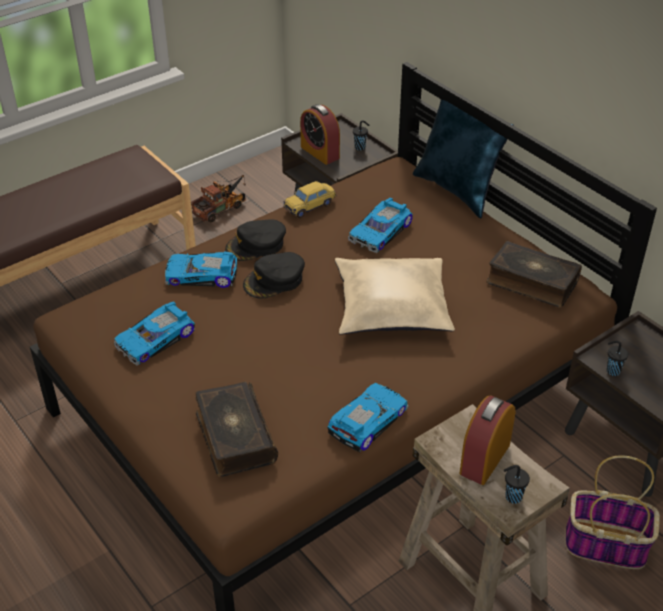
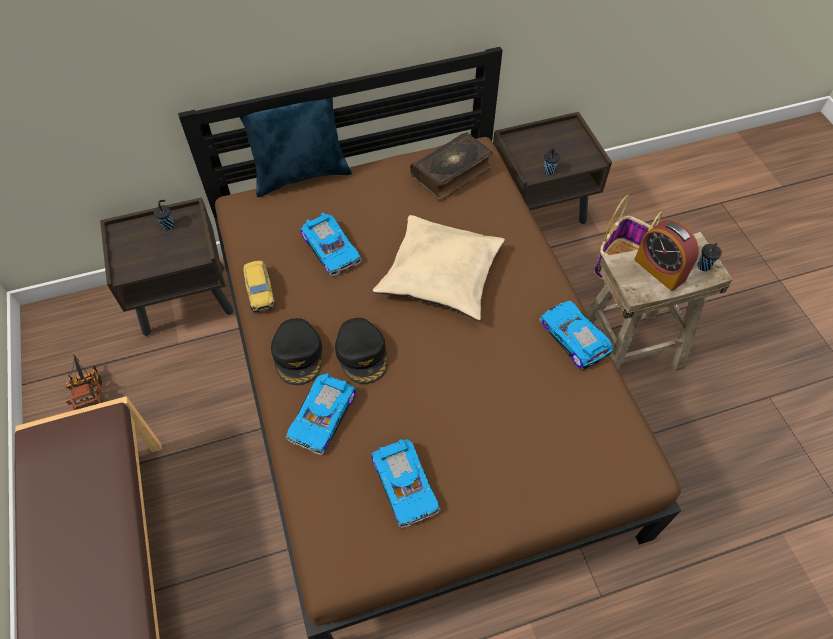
camera: 70 degrees left, 15 degrees up
book [196,382,278,477] -> none
alarm clock [300,104,340,165] -> none

